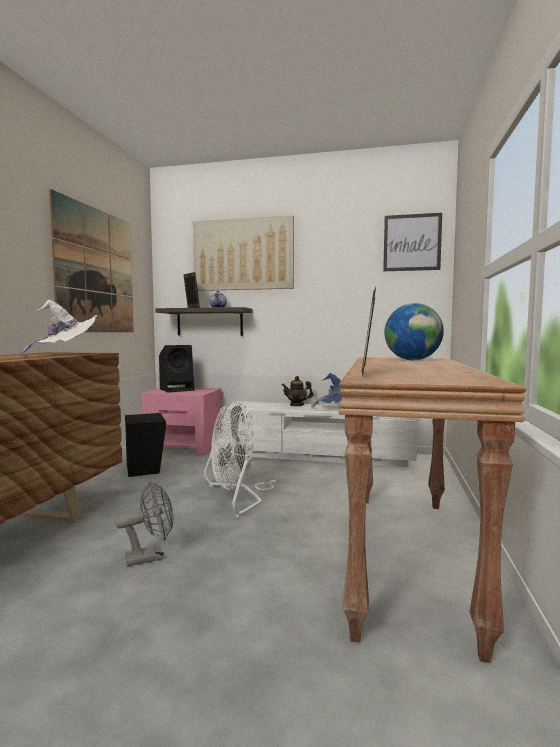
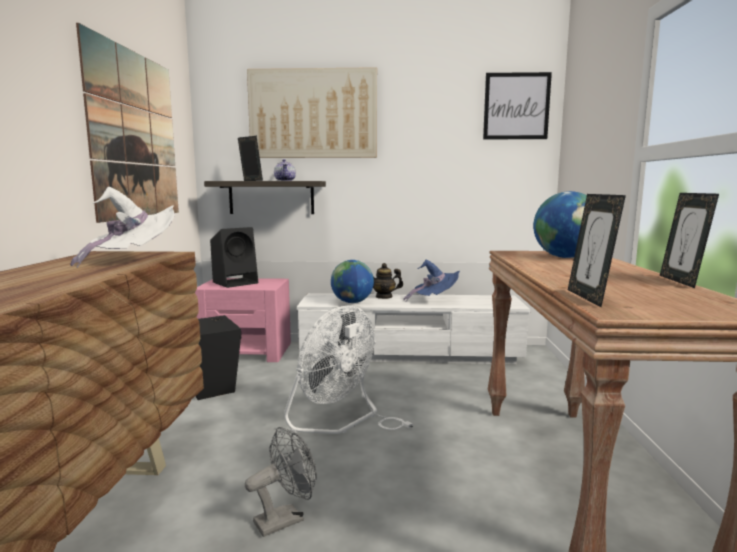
camera: 10 degrees left, 5 degrees up
white fan [204,401,278,518] -> white fan turned 75 degrees clockwise [284,305,413,434]
none -> globe [331,260,374,303]
none -> picture frame [660,193,719,288]

